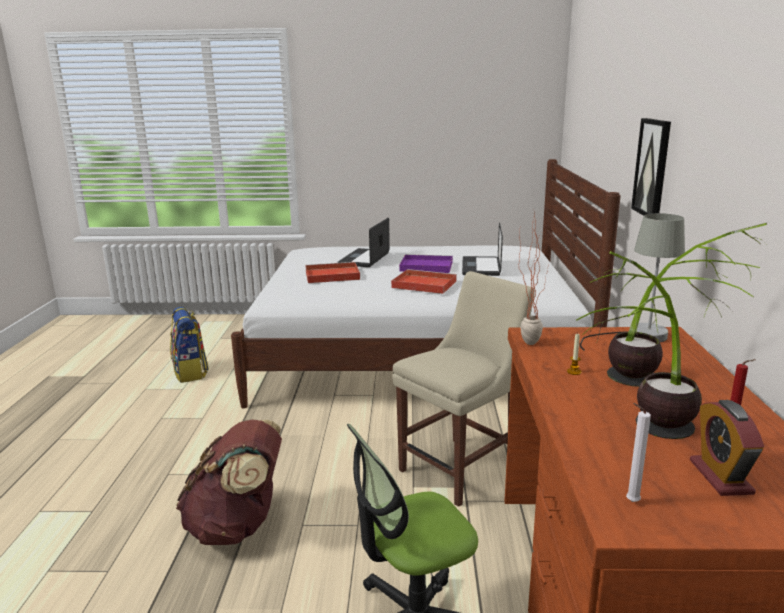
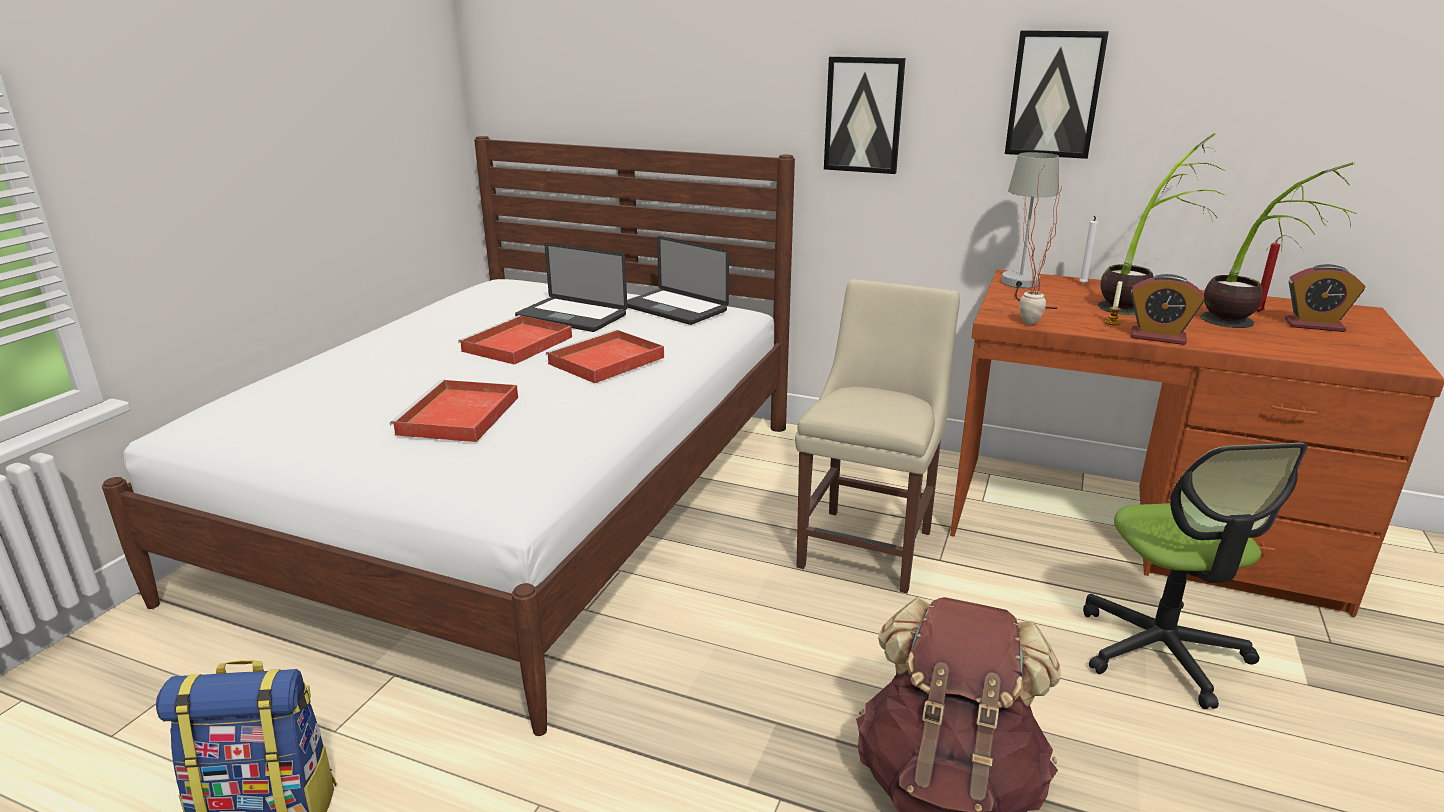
camera: 70 degrees left, 5 degrees up
laptop [338,218,390,267] -> laptop moved to [627,236,729,325]
beige chair [392,271,535,507] -> beige chair turned 45 degrees clockwise [795,279,960,593]
purple tray [399,254,453,273] -> red tray [458,315,572,365]
white candle [626,403,651,502] -> white candle moved to [1079,216,1098,284]
none -> picture [1005,30,1109,159]
none -> alarm clock [1131,274,1204,345]

